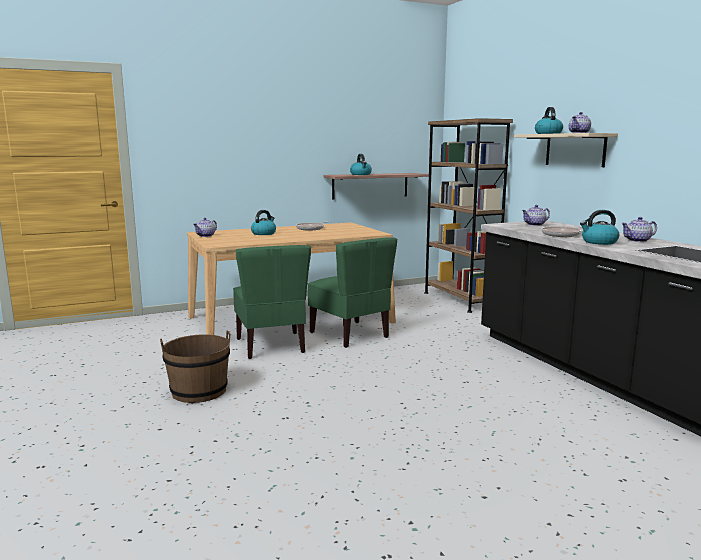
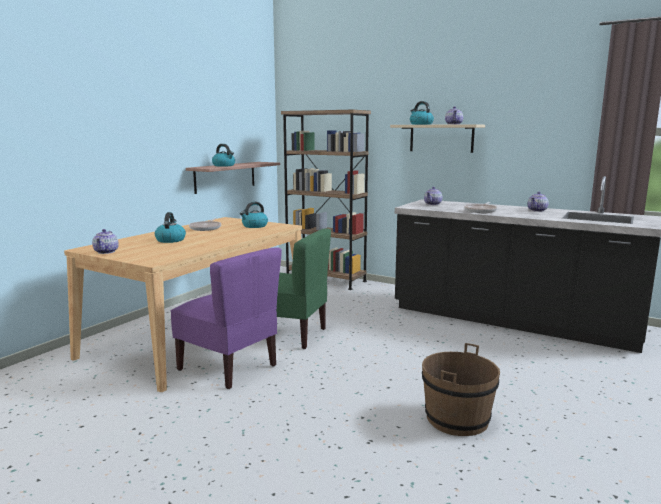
camera: 35 degrees left, 0 degrees up
brown bucket [160,330,230,403] -> brown bucket moved to [422,343,500,436]
green chair [233,245,311,359] -> purple chair [171,247,282,389]
kettle [580,210,619,245] -> kettle moved to [240,202,268,228]

